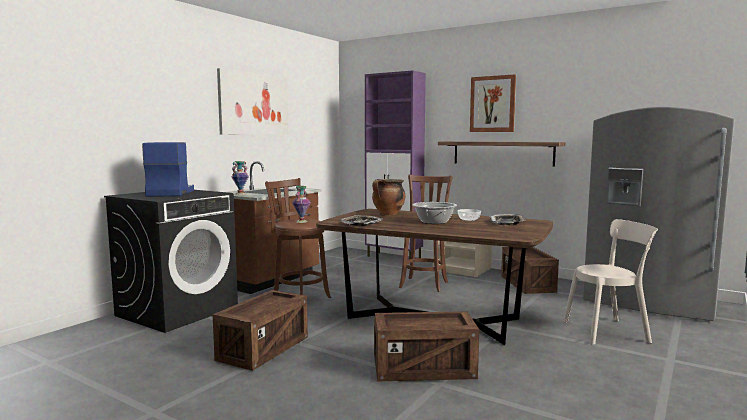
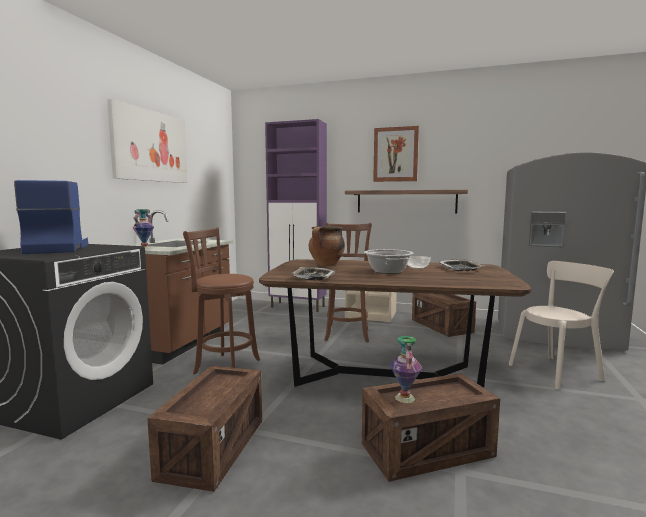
camera: 15 degrees left, 0 degrees up
vase [292,186,311,223] -> vase moved to [390,336,423,403]

